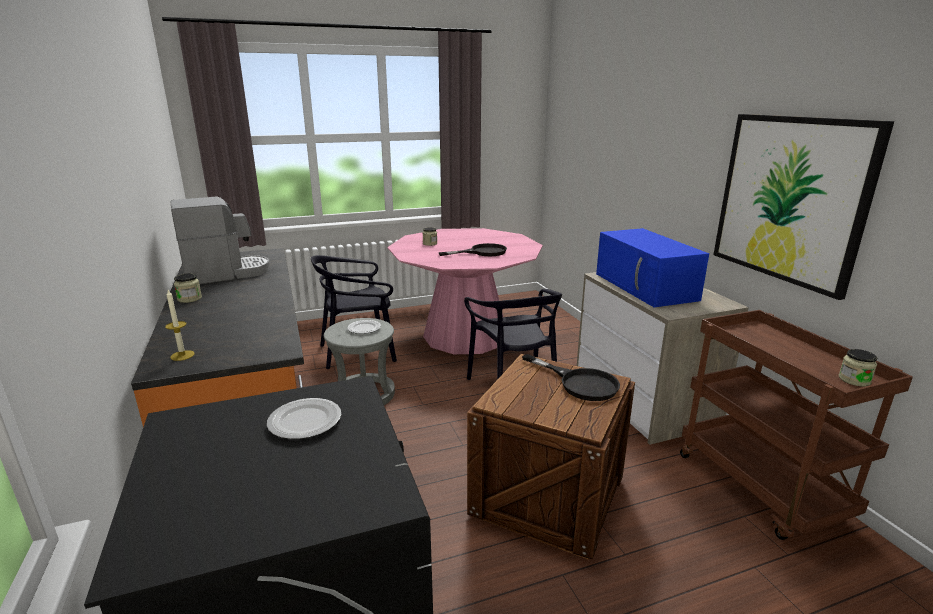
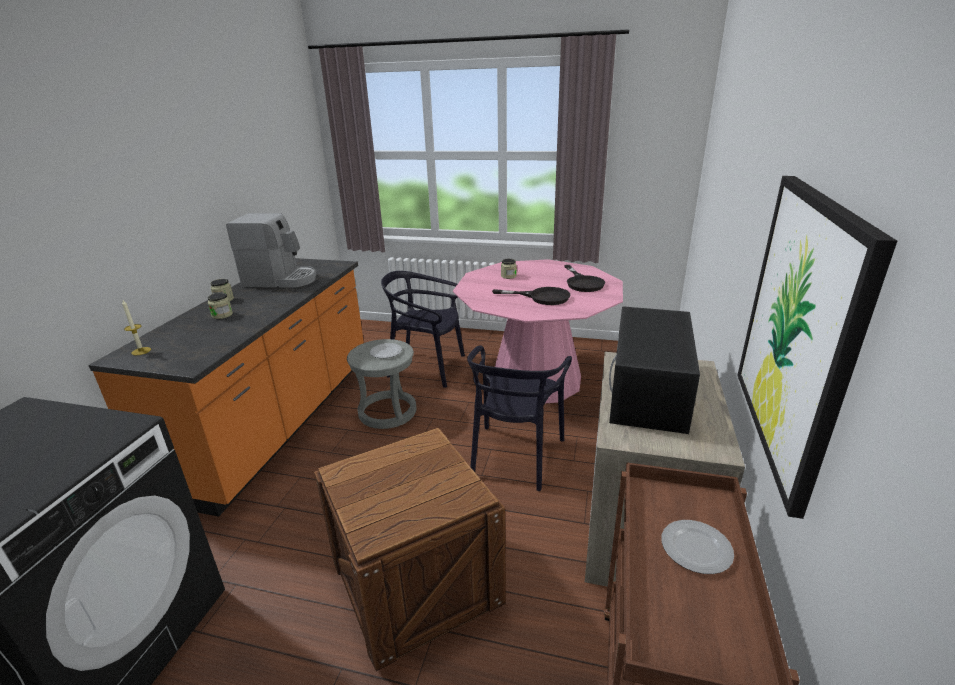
camera: 35 degrees right, 5 degrees up
plate [267,398,341,439] -> plate moved to [661,520,734,574]
black frying pan [522,354,620,401] -> black frying pan moved to [564,265,605,292]
blue microwave [596,228,709,307] -> black microwave [609,306,700,434]
jar [839,349,877,387] -> jar moved to [207,293,233,319]

